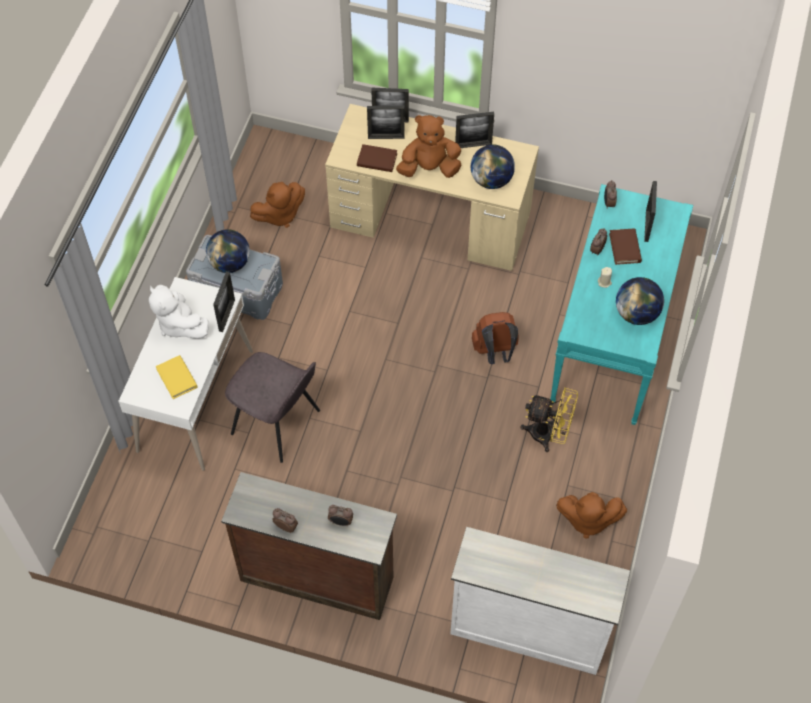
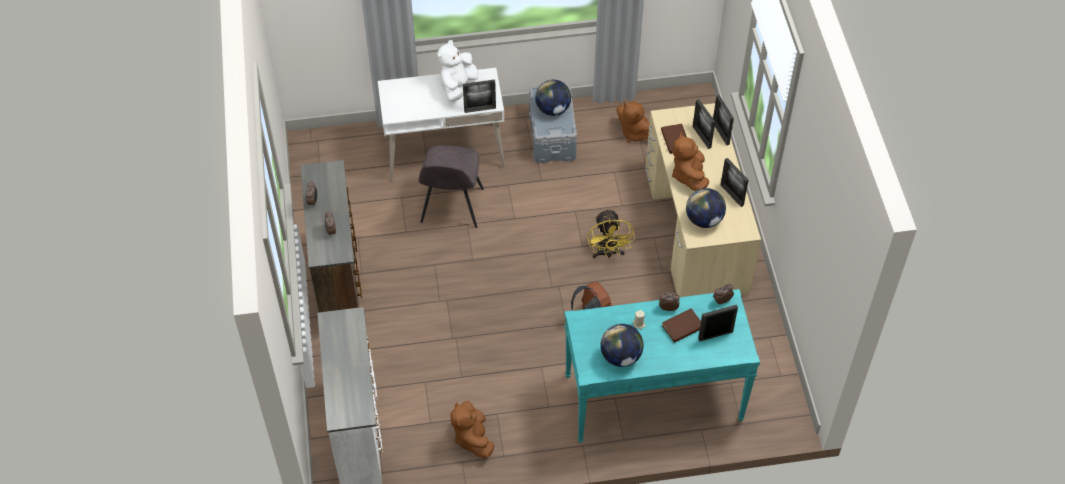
camera: 65 degrees right, 5 degrees down
yellow book [156,355,198,399] -> none
brown plush toy [396,115,462,178] -> brown plush toy turned 150 degrees counterclockwise [672,132,709,191]
yellow fan [520,387,578,452] -> yellow fan moved to [587,208,635,258]

